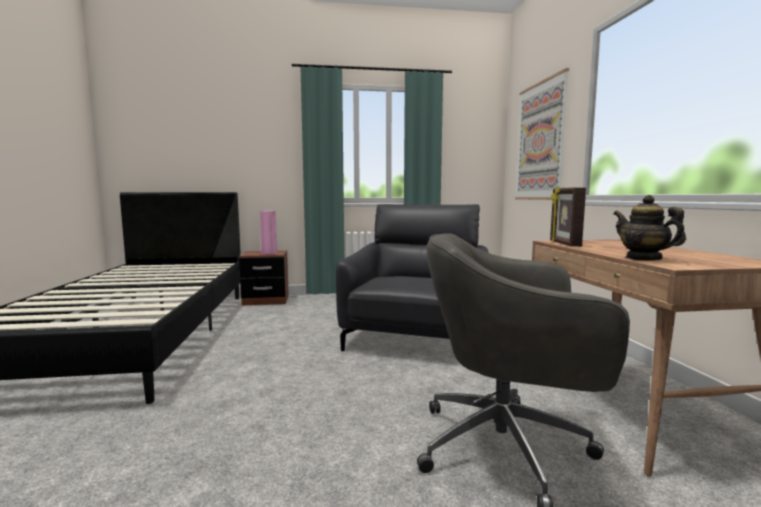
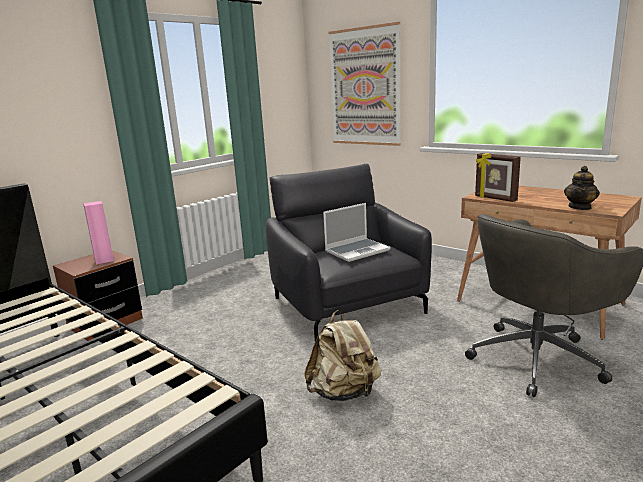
camera: 40 degrees left, 10 degrees up
teapot [613,195,686,261] -> teapot turned 75 degrees counterclockwise [564,166,600,210]
none -> beige backpack [304,310,381,401]
none -> laptop [323,203,390,262]

